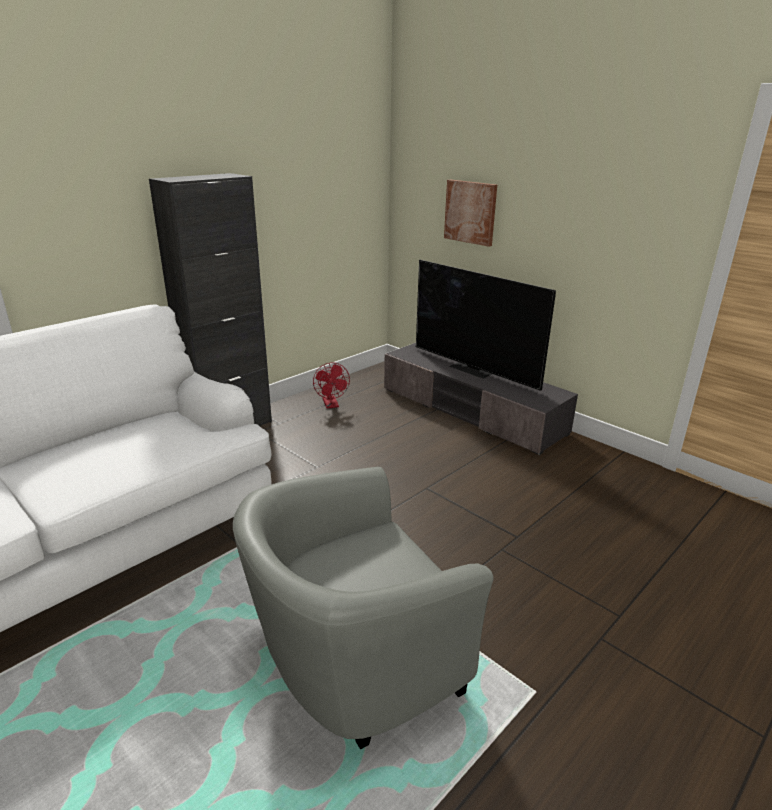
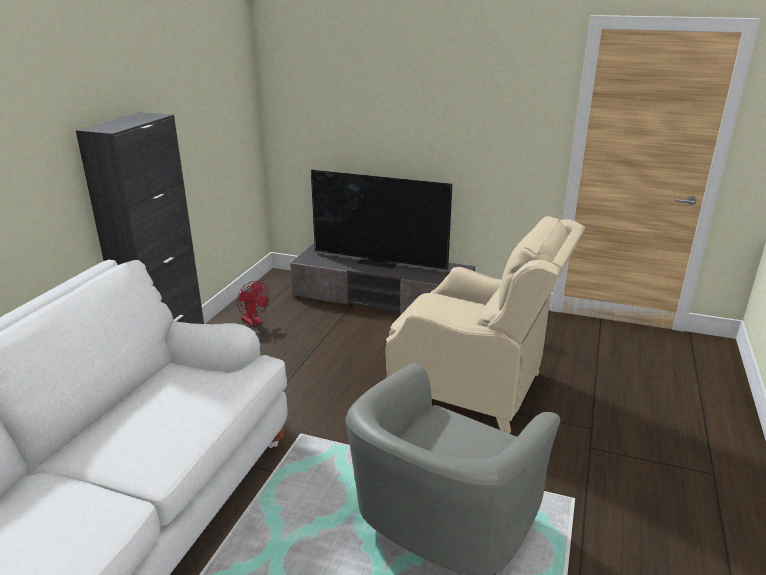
camera: 25 degrees left, 0 degrees up
picture [444,180,497,247] -> none
none -> beige armchair [385,216,585,434]

